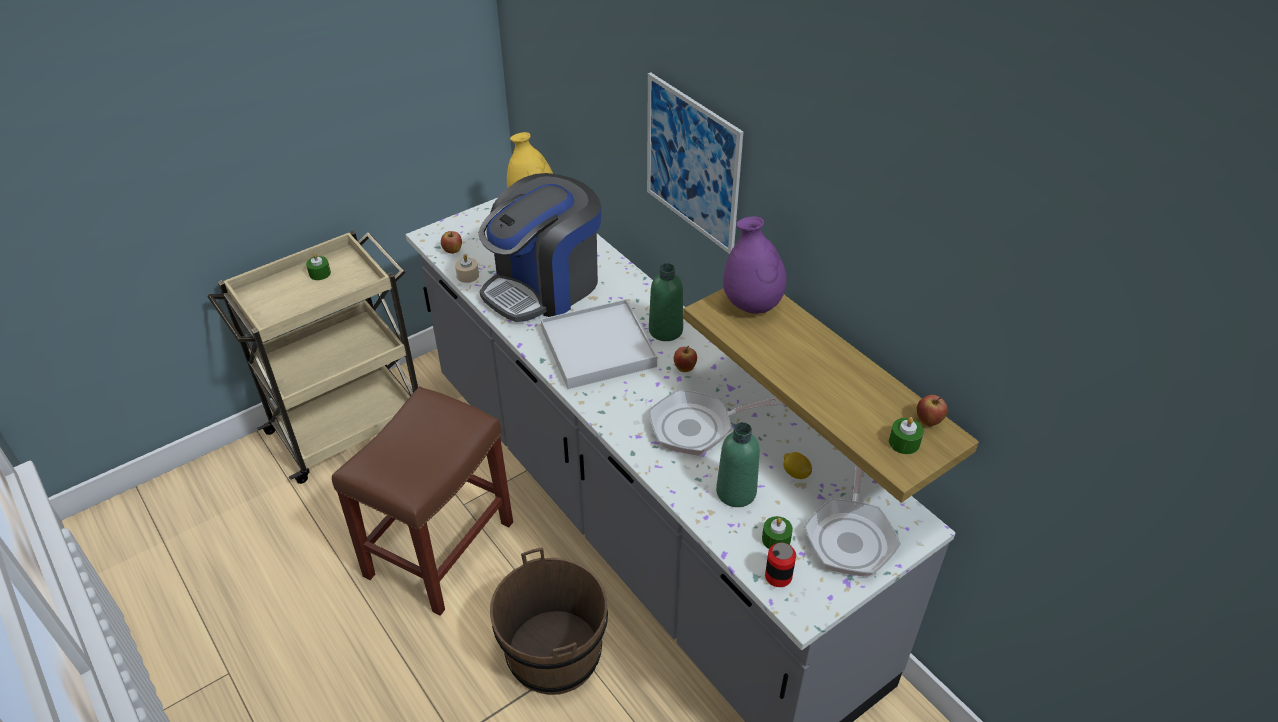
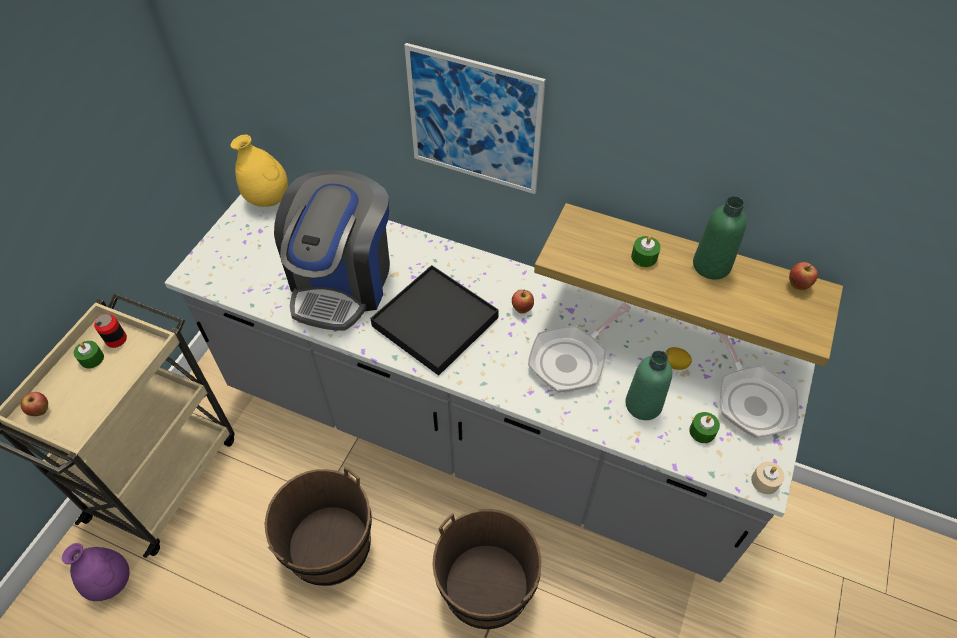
camera: 30 degrees left, 10 degrees up
brown stool [332,386,513,616] -> brown bucket [264,466,372,586]
apple [441,231,462,254] -> apple moved to [21,392,48,416]
beige candle [455,255,479,283] -> beige candle moved to [751,461,785,494]
white tray [541,299,657,389] -> black tray [370,265,499,376]
green bottle [649,263,683,341] -> green bottle moved to [693,196,747,280]
purple vase [723,216,787,314] -> purple vase moved to [62,543,130,601]
can [765,543,796,587] -> can moved to [94,314,127,348]
green candle [889,417,924,454] -> green candle moved to [631,236,661,267]

